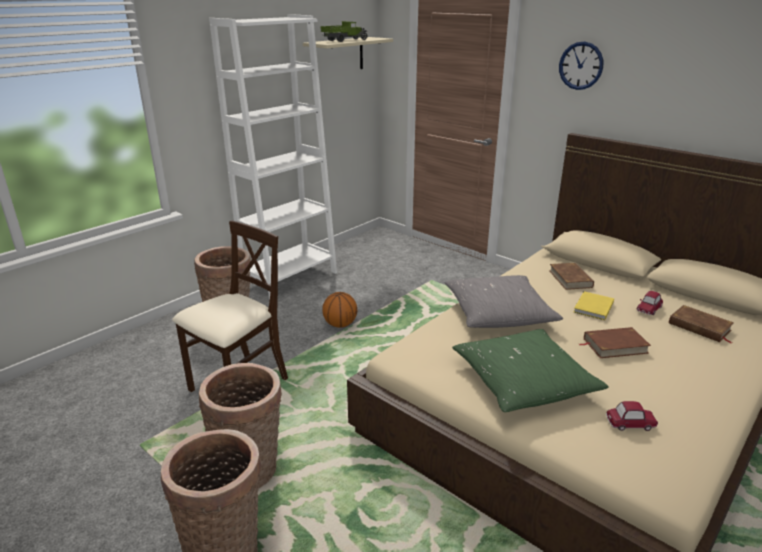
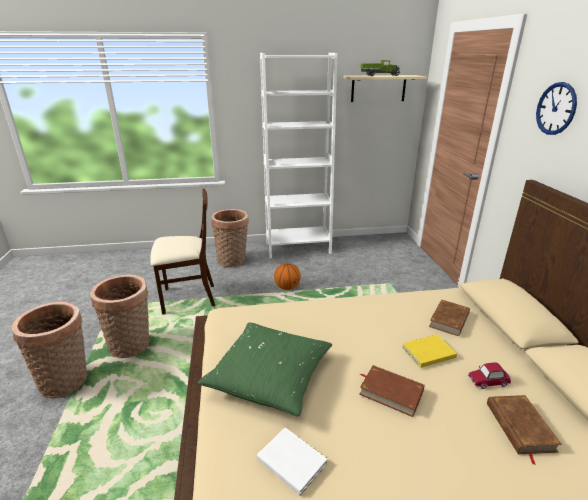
camera: 40 degrees right, 0 degrees up
grey pillow [444,275,563,328] -> none
toy car [606,401,658,431] -> white book [257,428,327,495]

